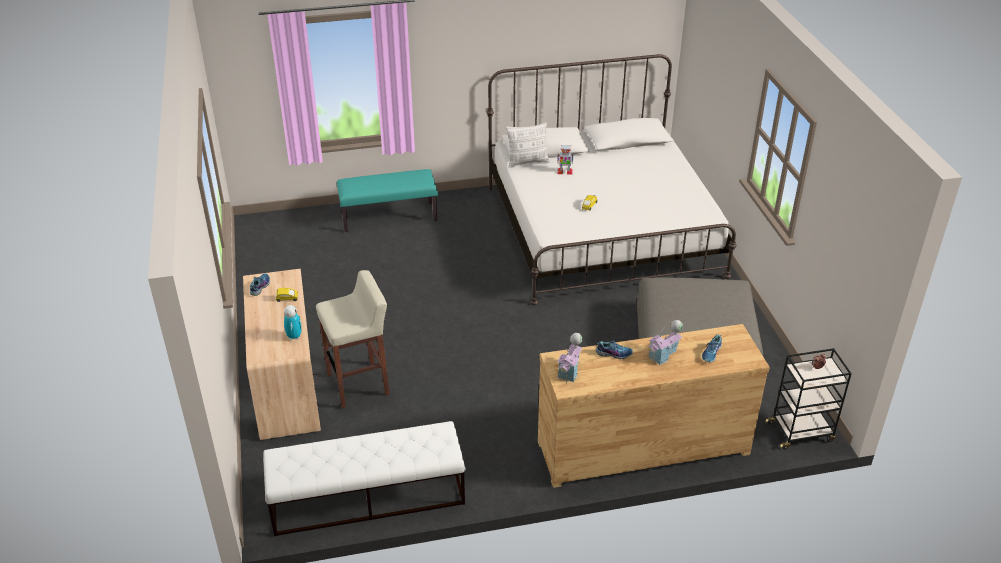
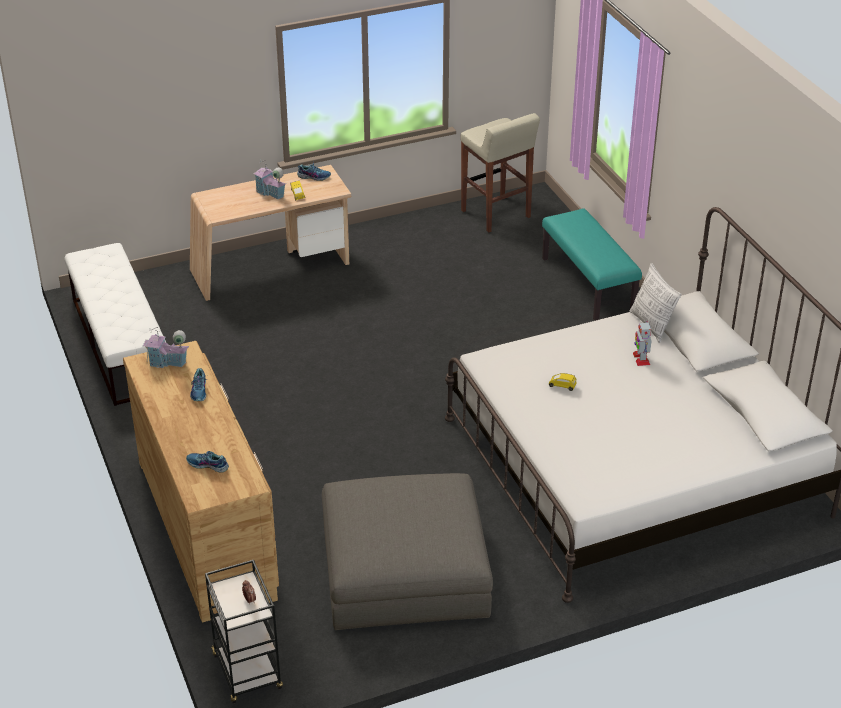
camera: 80 degrees right, 0 degrees up
toy robot [284,305,302,340] -> none
beige stool [316,270,390,408] -> beige stool moved to [460,113,540,232]
toy house [648,320,683,365] -> toy house moved to [254,160,286,199]

